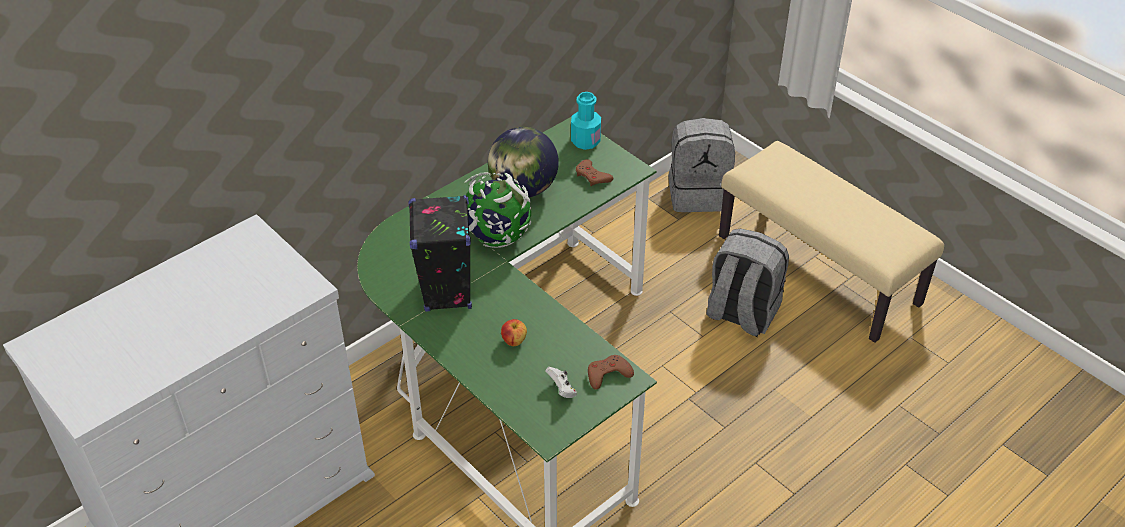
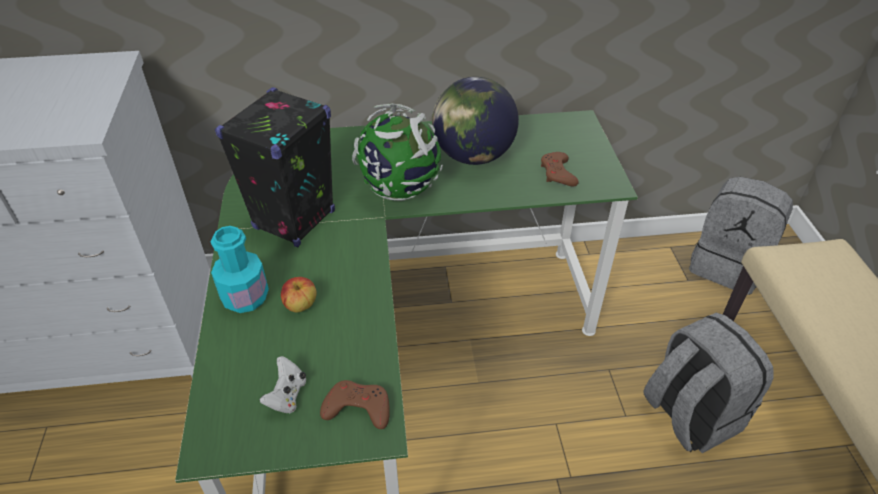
camera: 35 degrees right, 0 degrees up
turquoise bottle [571,92,601,150] -> turquoise bottle moved to [211,226,269,313]

